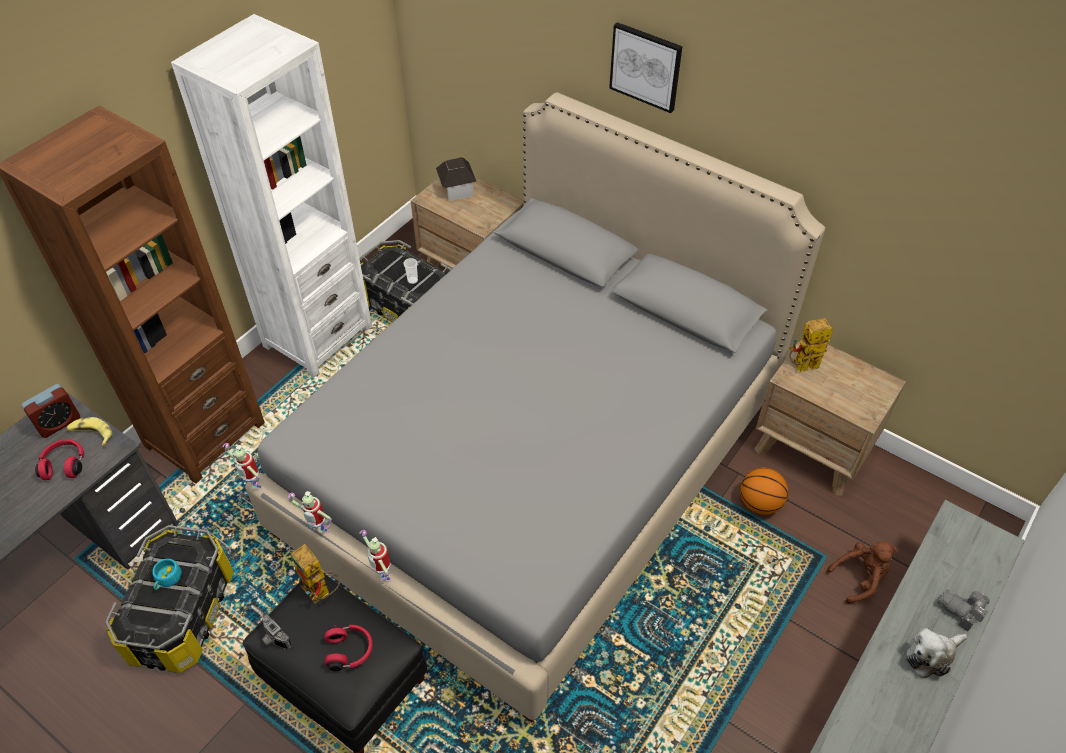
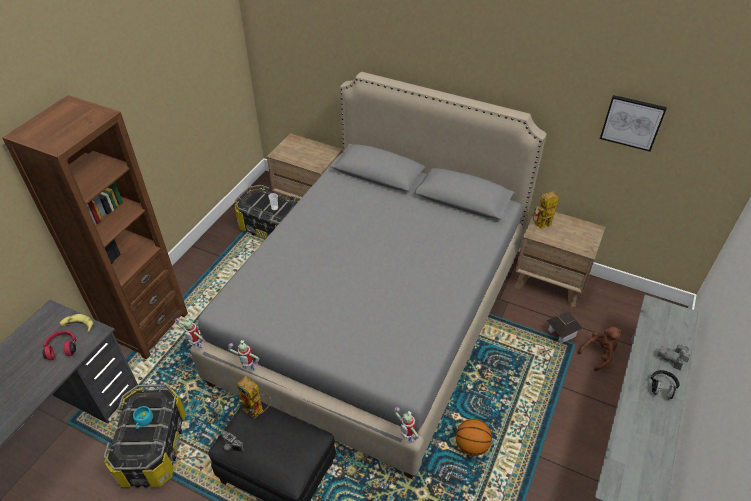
camera: 10 degrees left, 5 degrees down
alarm clock [21,384,80,438] -> none
white bookcase [171,14,372,378] -> none
red headphones [324,625,373,671] -> none
toy robot [359,530,391,582] -> toy robot moved to [394,407,419,444]
toy house [436,157,477,201] -> toy house moved to [547,311,582,343]
picture [609,22,683,113] -> picture moved to [600,95,667,152]
basketball [740,468,788,515] -> basketball moved to [456,419,492,456]
plush toy [906,628,968,678] -> black headphones [651,370,679,399]

